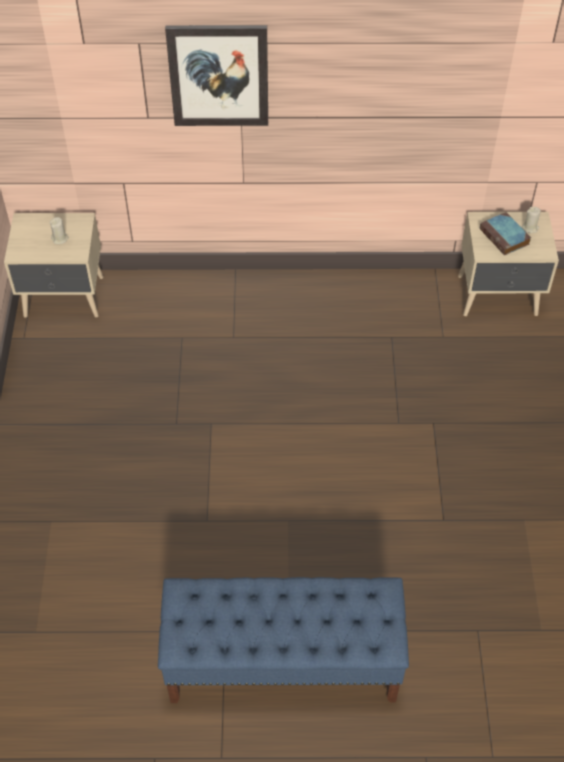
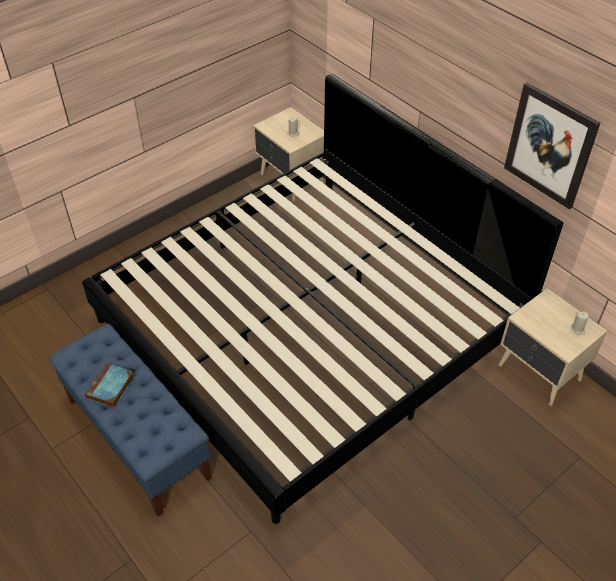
camera: 50 degrees right, 5 degrees down
picture [165,25,268,126] -> picture moved to [504,83,600,209]
book [480,212,531,255] -> book moved to [85,363,134,408]
none -> bed [82,74,563,524]

